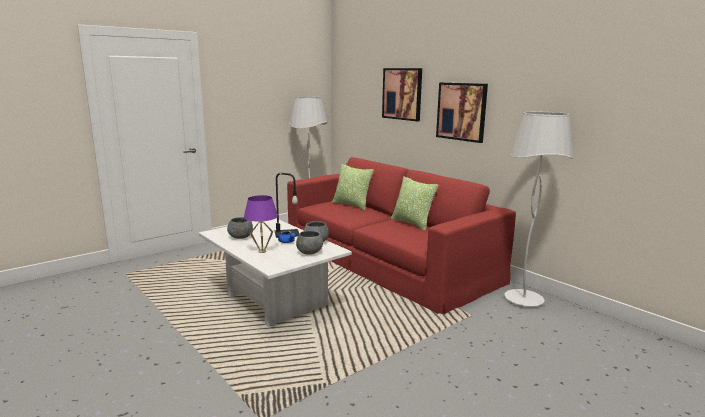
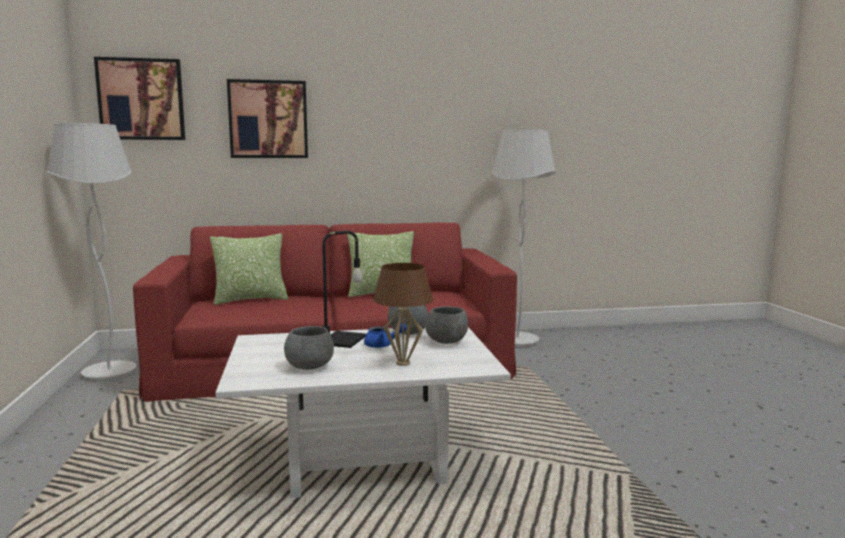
camera: 60 degrees left, 5 degrees down
purple table lamp [244,195,278,253] -> brown table lamp [373,263,433,366]
picture [436,82,488,143] -> picture moved to [94,57,185,140]

